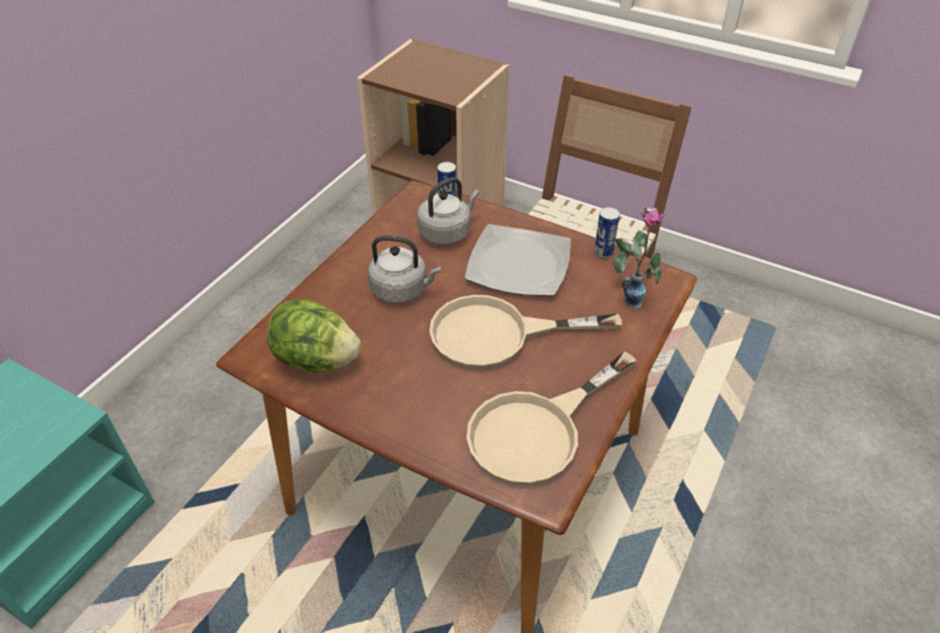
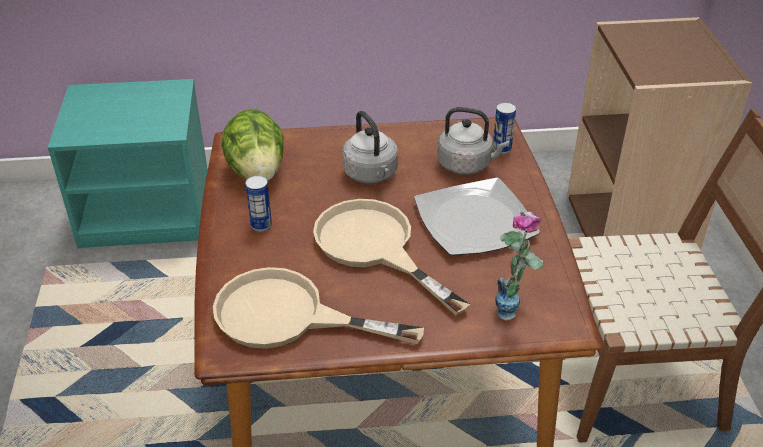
camera: 55 degrees right, 5 degrees down
can [594,207,620,259] -> can moved to [245,175,272,232]

